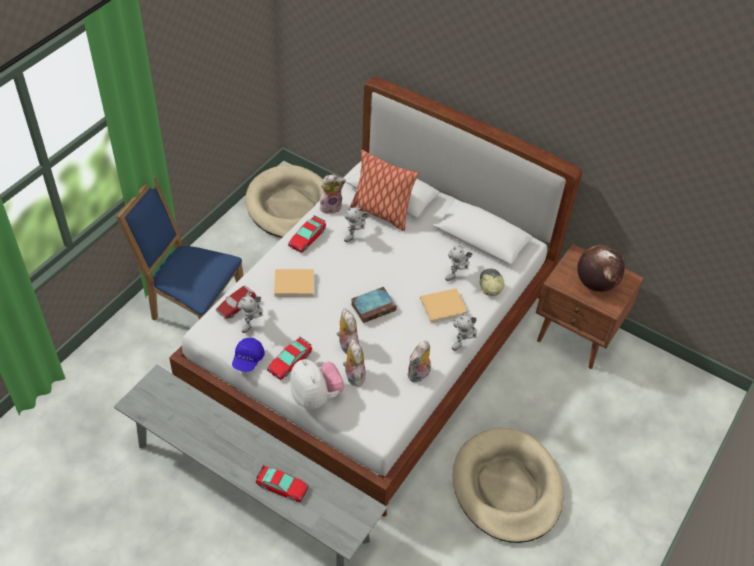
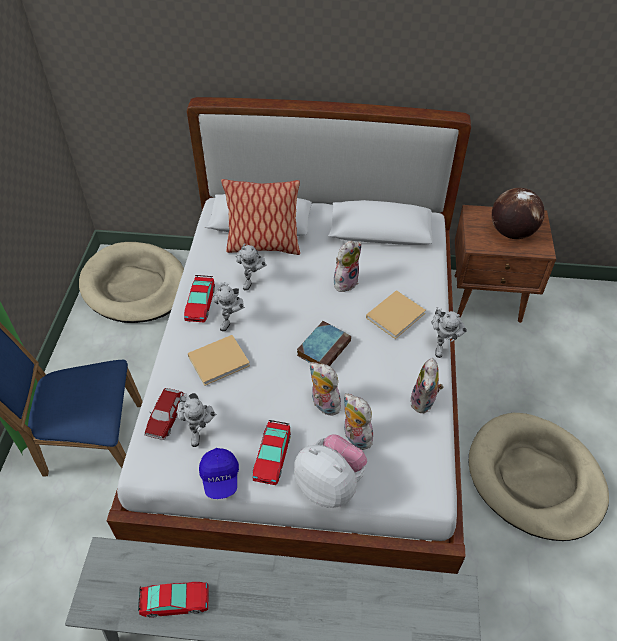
camera: 25 degrees left, 0 degrees up
toy car [256,465,309,502] -> toy car moved to [138,582,208,618]
plush toy [320,174,346,214] -> plush toy moved to [334,240,362,292]
toy robot [445,244,472,281] -> toy robot moved to [213,282,245,332]
cap [480,268,504,296] -> none

